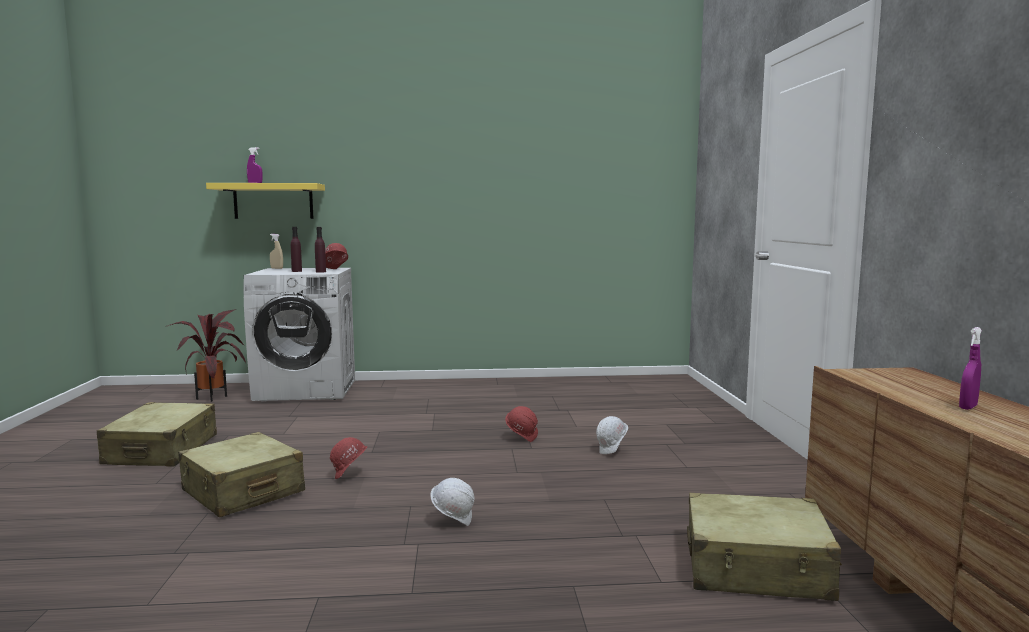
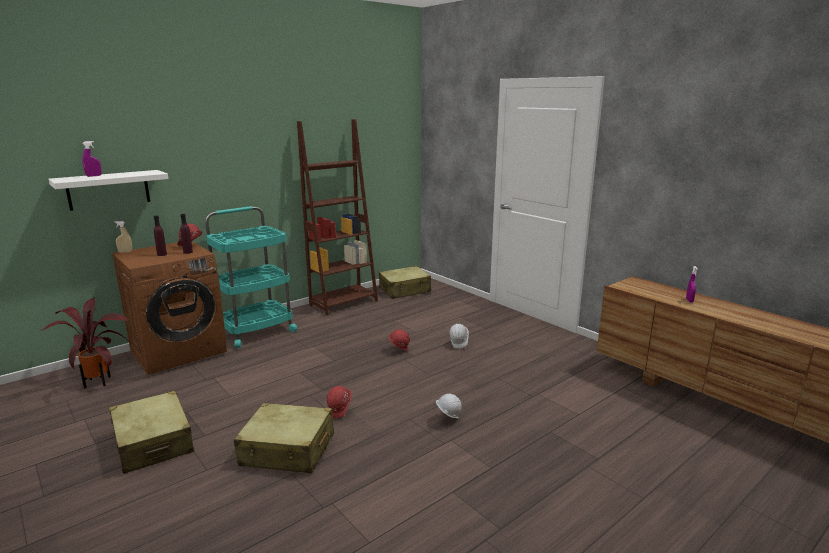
camera: 35 degrees left, 10 degrees up
yellow shelf [206,183,325,219] -> white shelf [48,170,168,211]
white washing machine [244,268,355,401] -> brown washing machine [112,241,227,375]
beige suitcase [687,493,842,601] -> beige suitcase moved to [379,266,431,299]
none -> turquoise cart [205,206,298,348]
none -> brown bookcase [297,119,378,316]

